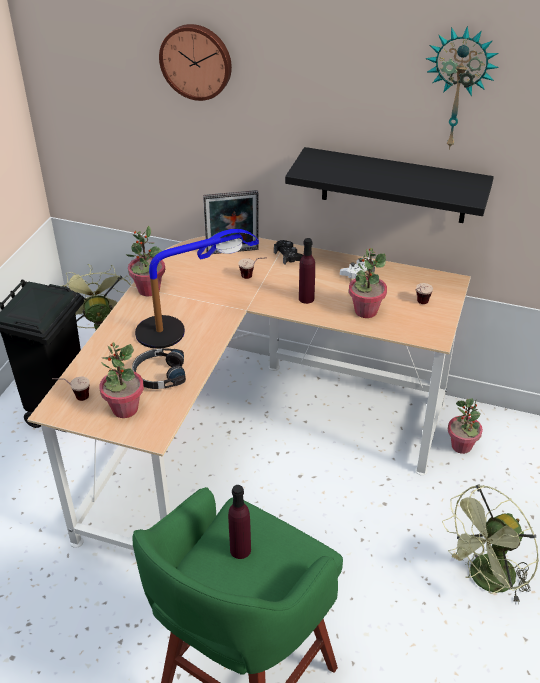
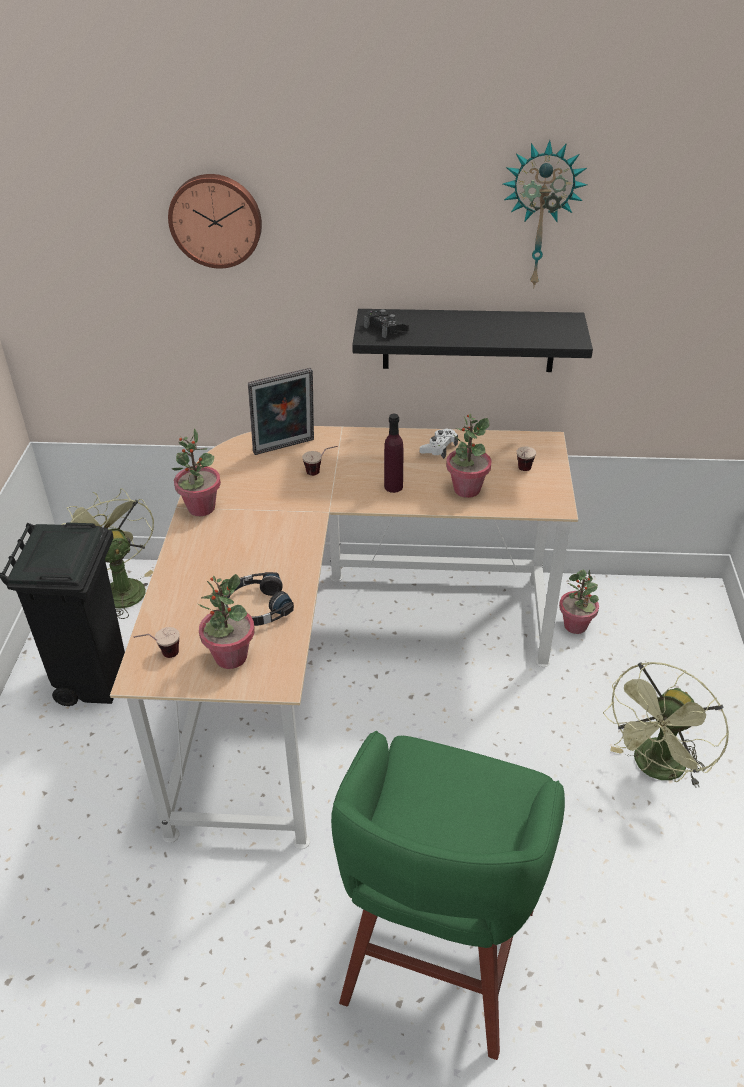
camera: 15 degrees left, 0 degrees up
table lamp [135,229,259,349] -> none
purple bottle [228,485,251,559] -> none
black game controller [274,240,303,265] -> black game controller moved to [364,309,409,338]

